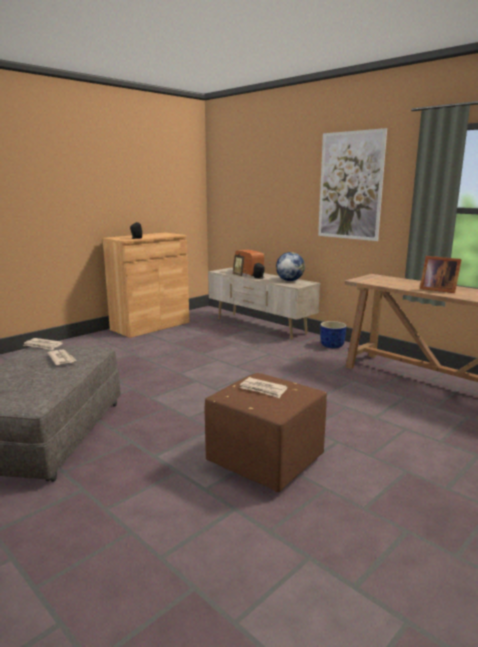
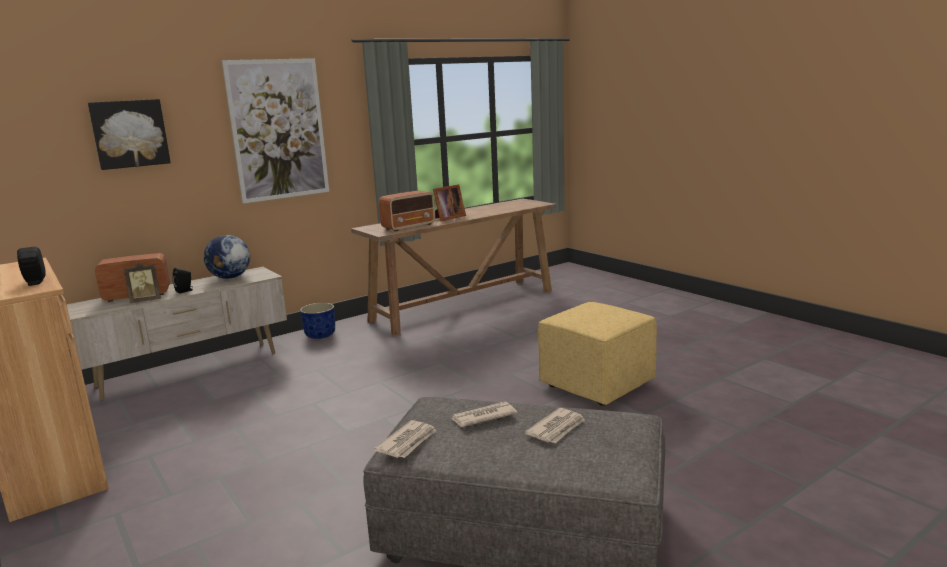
camera: 80 degrees left, 0 degrees up
brown ottoman [204,373,327,492] -> yellow ottoman [538,302,657,406]
newspaper [240,377,287,398] -> newspaper moved to [525,408,585,443]
none -> picture [88,99,171,170]
none -> radio [379,190,435,232]

